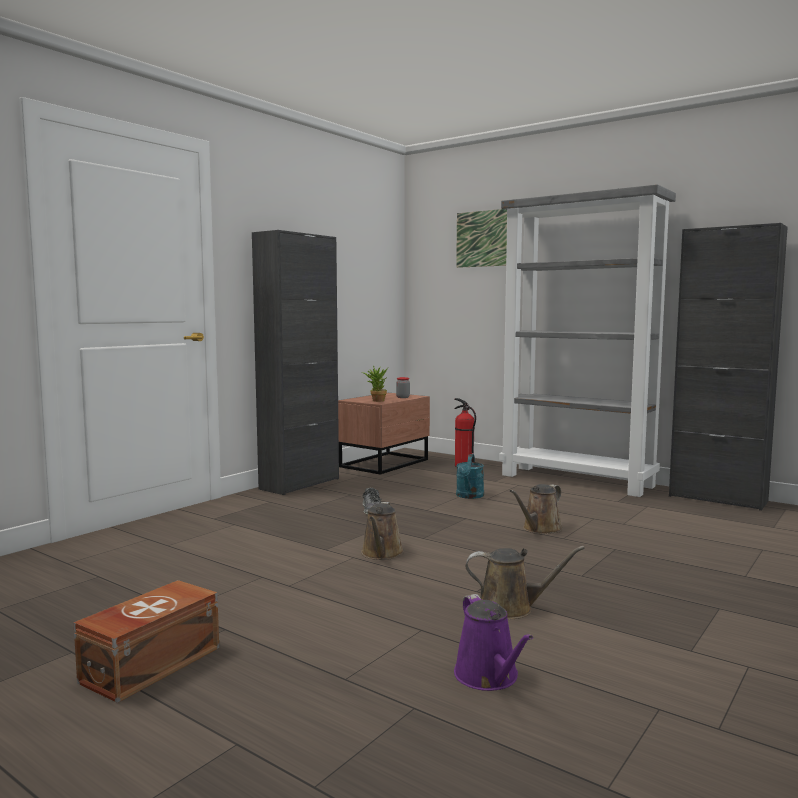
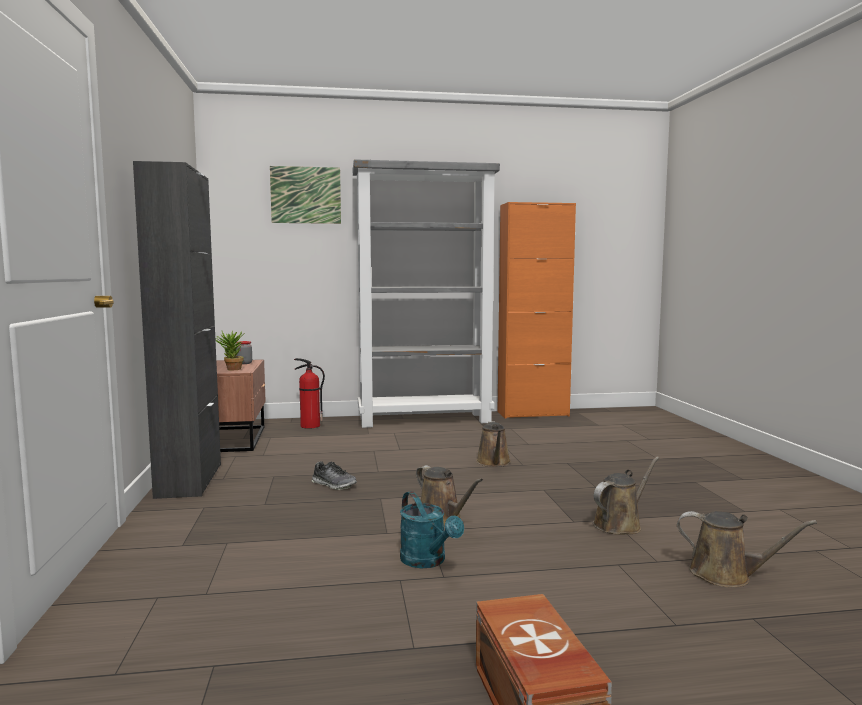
camera: 45 degrees left, 0 degrees up
purple watering can [454,594,533,691] -> brown watering can [677,511,817,588]
turquoise watering can [456,454,484,499] -> turquoise watering can moved to [400,491,464,568]
black cabinet [669,223,788,511] -> orange cabinet [497,202,576,419]

